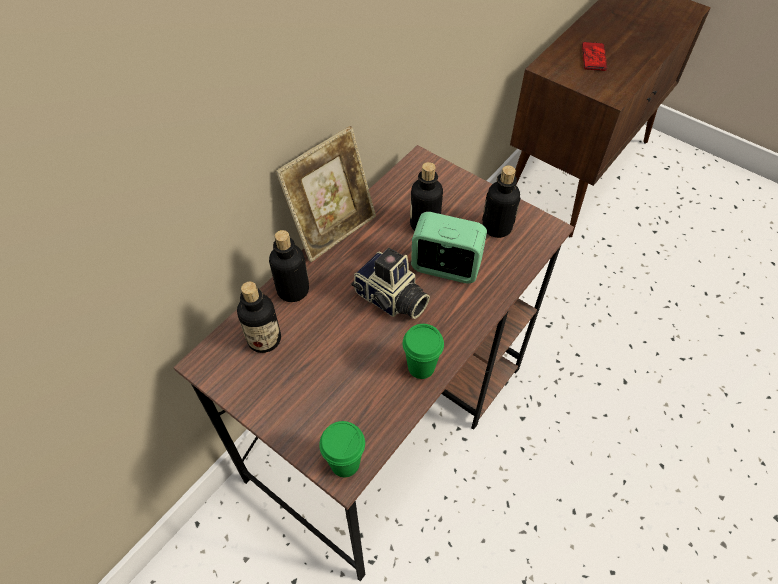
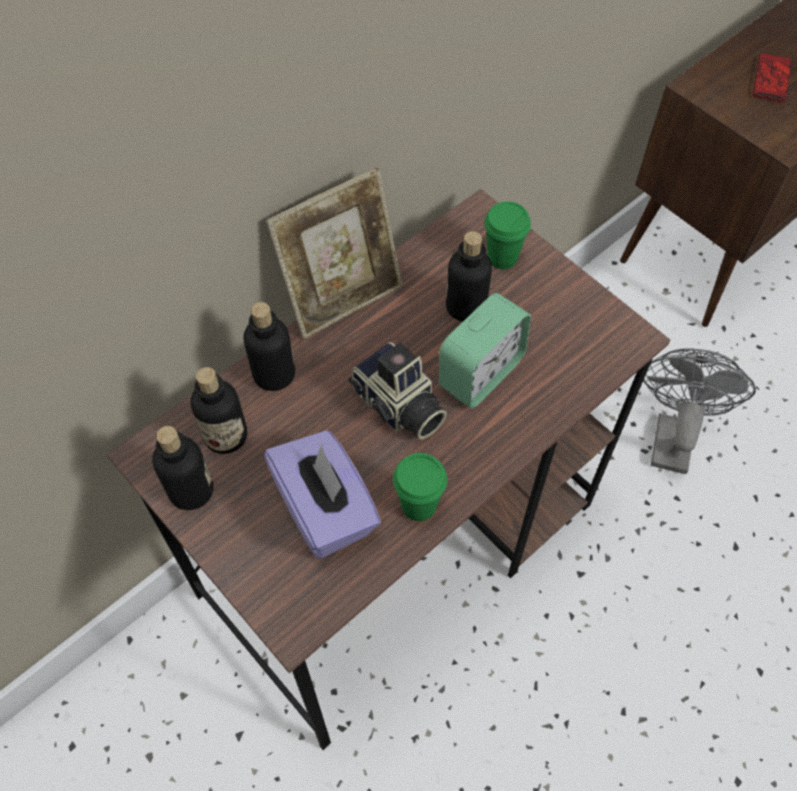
camera: 10 degrees right, 5 degrees up
green cup [319,421,365,477] -> green cup moved to [484,201,531,269]
alarm clock [411,212,487,284] -> alarm clock turned 105 degrees clockwise [439,293,531,408]
bottle [482,166,520,238] -> bottle moved to [152,426,213,510]
none -> purple tissue box [264,430,381,559]
none -> grey fan [643,348,756,474]

